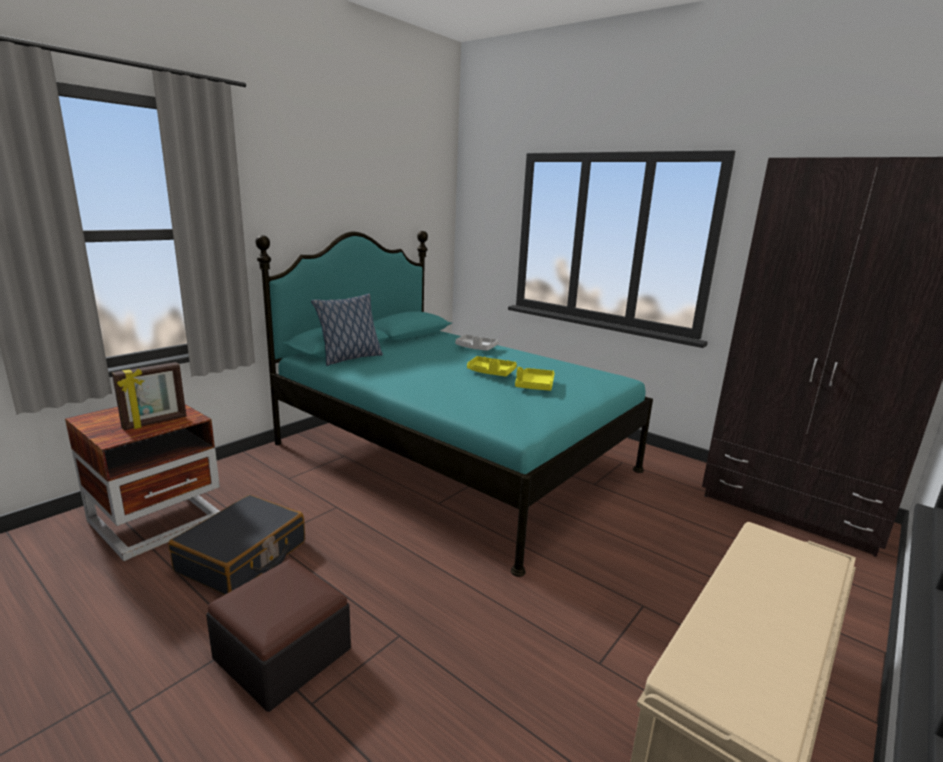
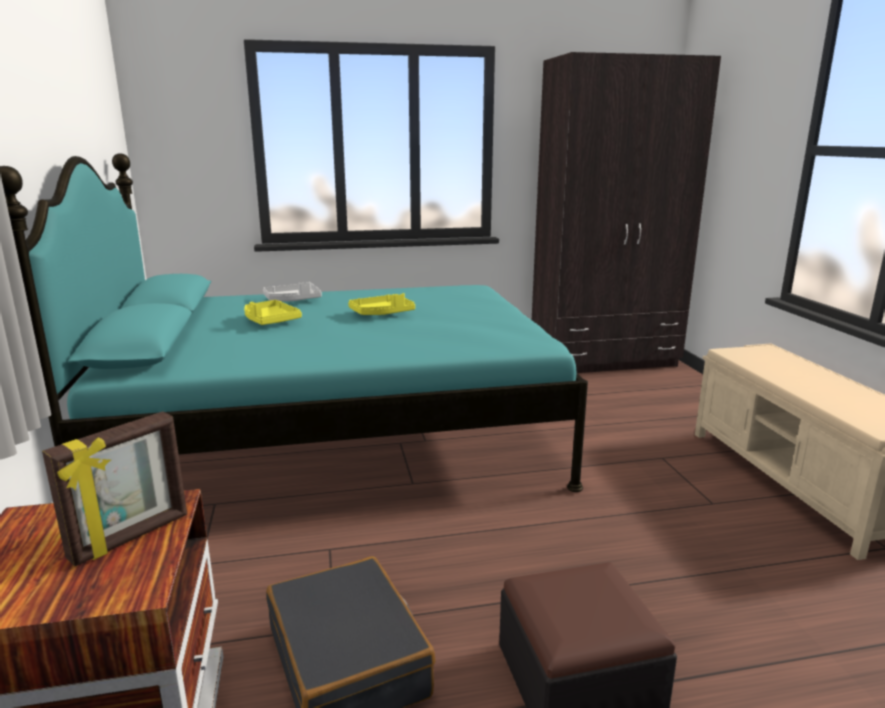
camera: 50 degrees left, 0 degrees up
picture frame [112,362,186,430] -> picture frame turned 45 degrees clockwise [42,411,187,566]
pillow [311,294,383,366] -> none
yellow tray [515,367,555,391] -> yellow tray moved to [244,300,302,325]

